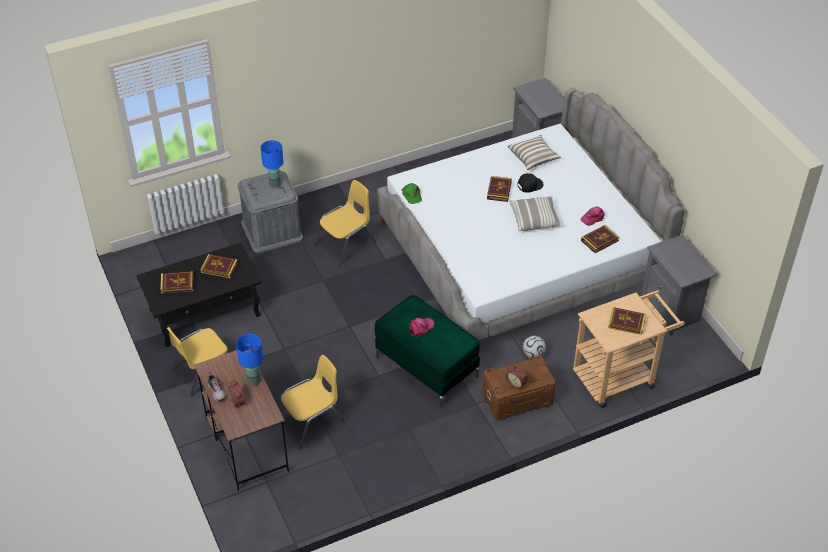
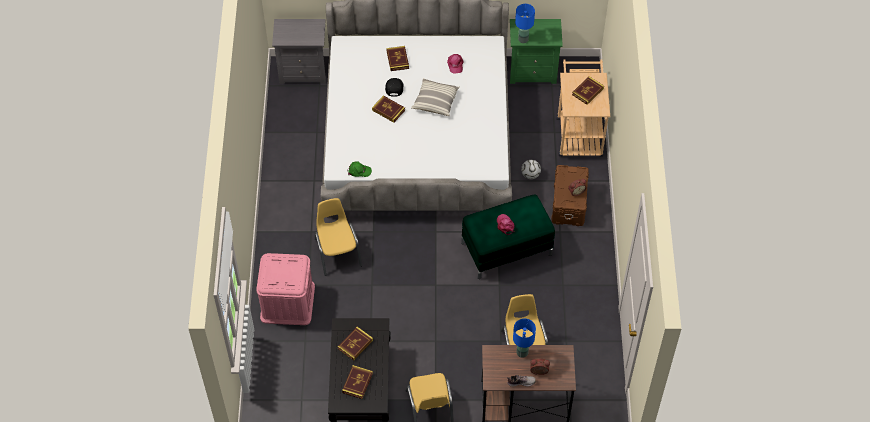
camera: 65 degrees left, 10 degrees up
grey storage box [238,171,303,253] -> pink storage box [256,253,315,325]
blue table lamp [261,140,284,188] -> blue table lamp moved to [515,4,535,43]
pillow [508,135,561,170] -> none
book [581,225,619,253] -> book moved to [386,46,409,71]
grey nightstand [641,234,718,336] -> green nightstand [510,19,563,84]

